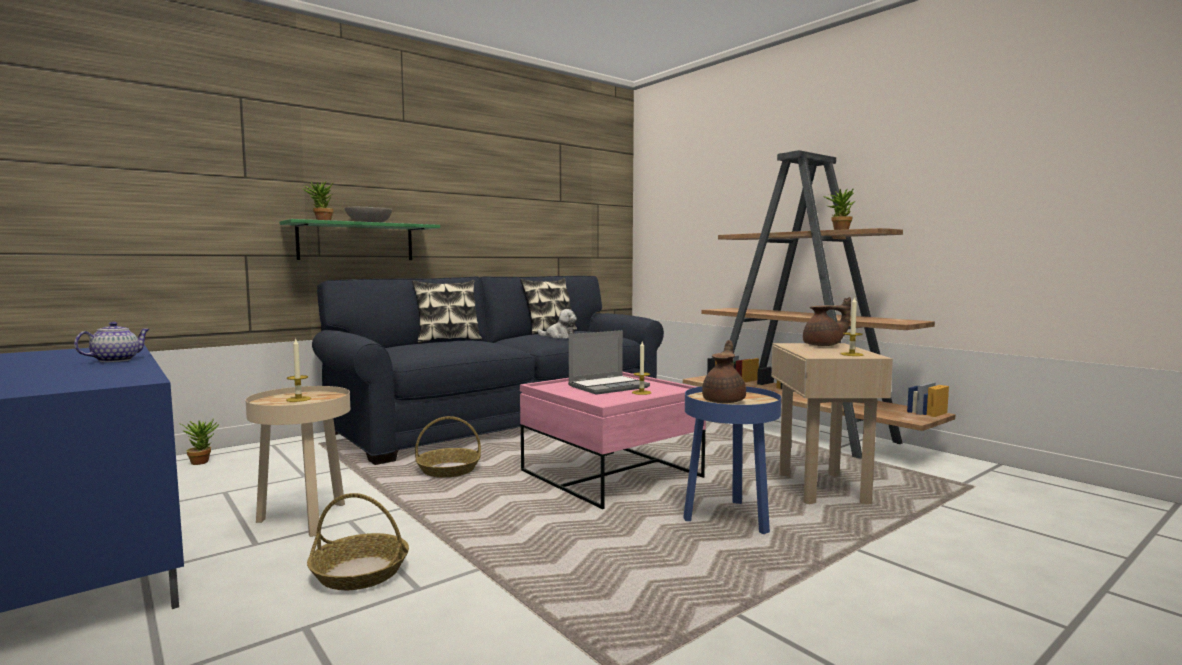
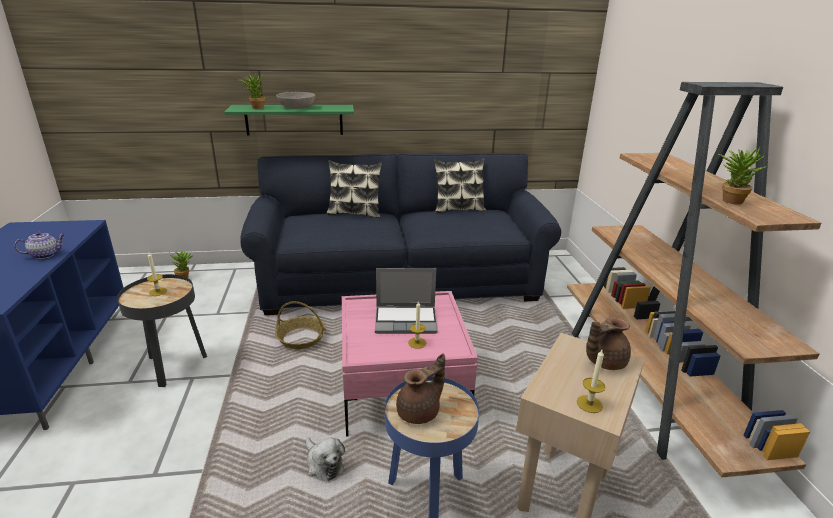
camera: 30 degrees right, 20 degrees up
beige side table [246,386,350,537] -> black side table [117,274,207,387]
basket [307,493,409,590] -> none
plush toy [537,309,577,338] -> plush toy moved to [306,438,345,481]
brown teapot [803,297,851,346] -> brown teapot turned 120 degrees clockwise [586,317,631,370]

